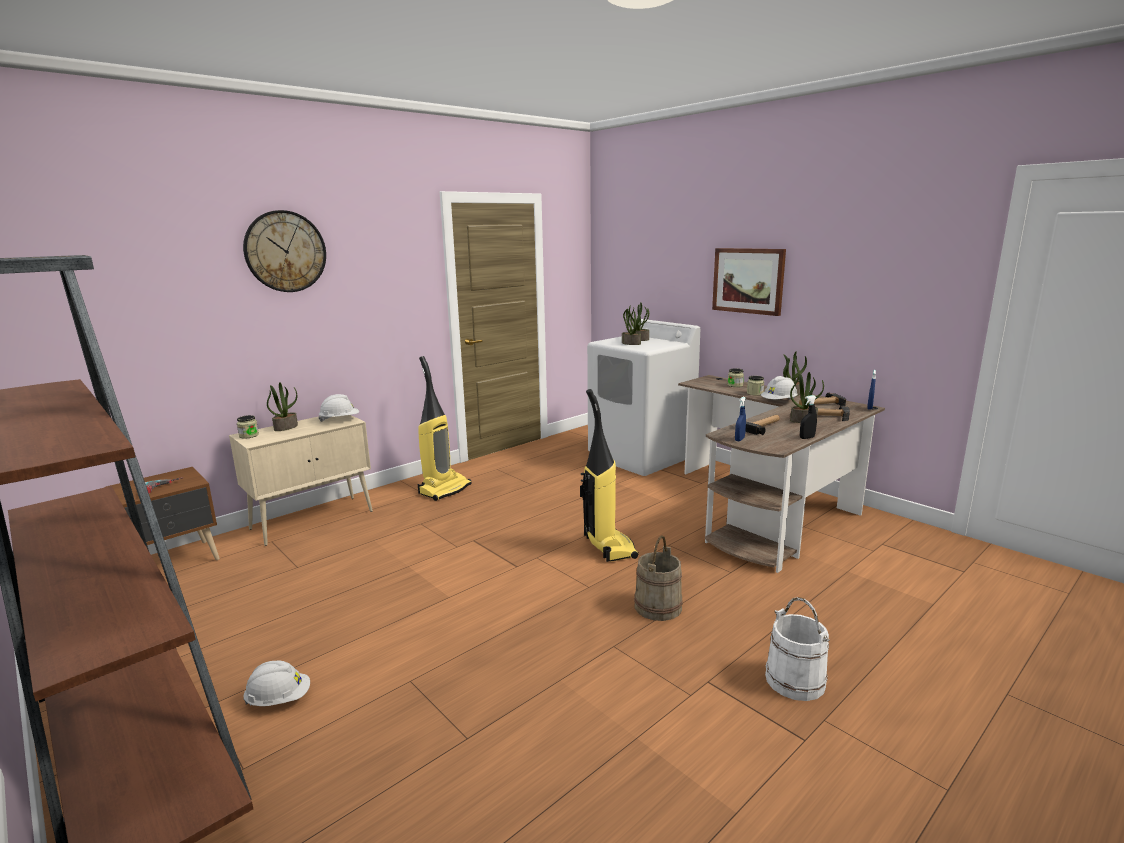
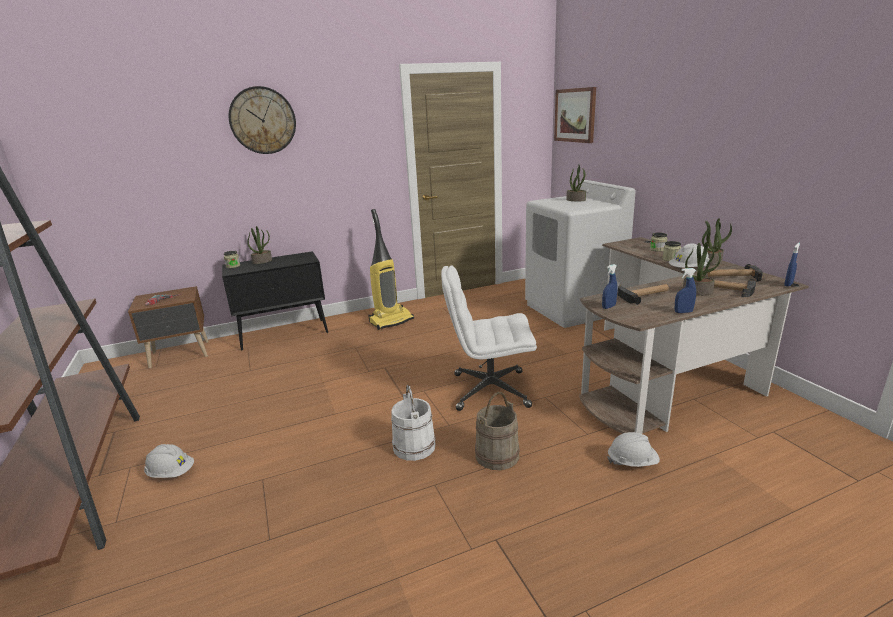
camera: 20 degrees right, 5 degrees up
beige cabinet [229,415,373,546] -> black cabinet [222,251,328,351]
white hard hat [319,394,359,422] -> white hard hat moved to [607,432,660,467]
vacuum cleaner [580,389,639,562] -> white office chair [441,265,537,411]
potted plant [622,305,641,345] -> none
picture [712,248,786,316] -> picture moved to [554,87,596,143]
white bucket [765,597,830,701] -> white bucket moved to [391,385,436,461]
black spray bottle [800,395,817,439] -> blue spray bottle [675,268,696,313]

